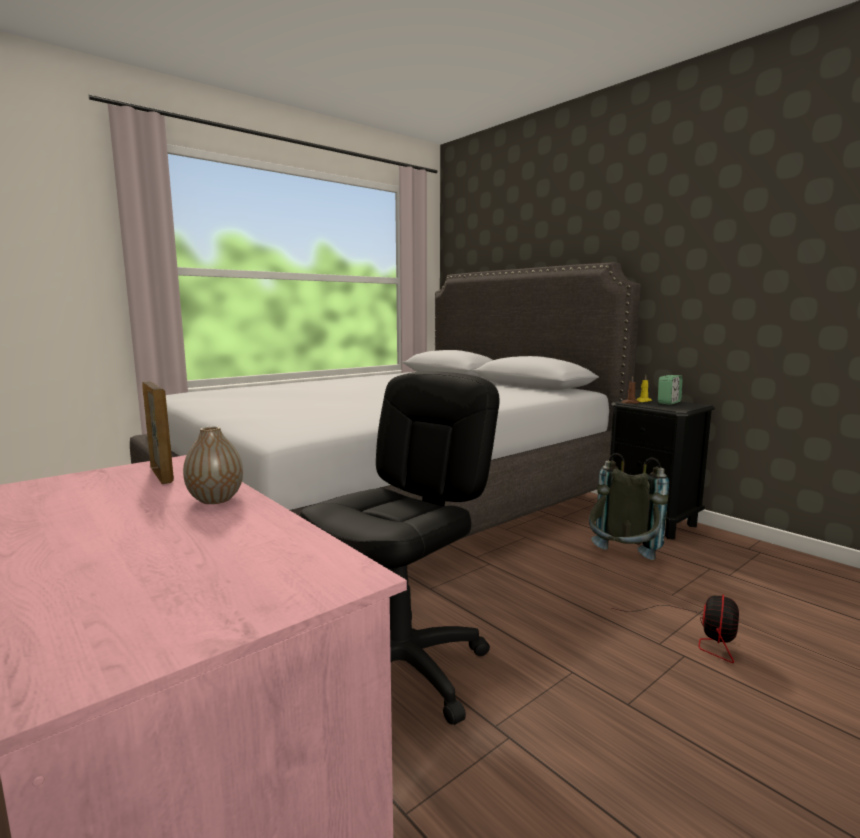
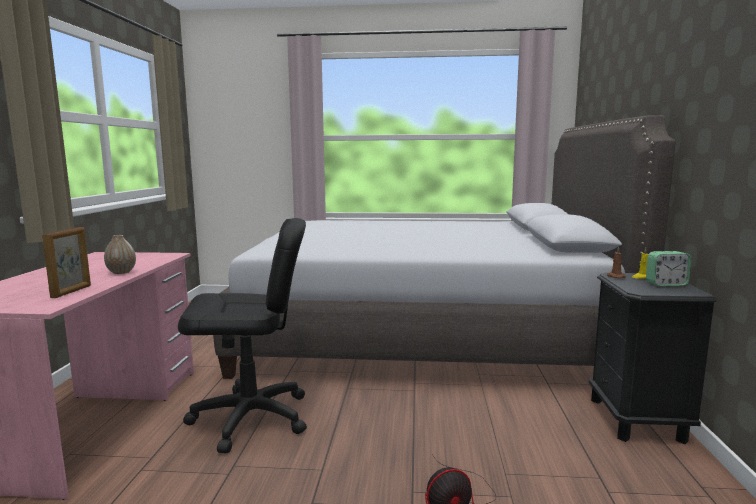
camera: 45 degrees right, 0 degrees up
picture frame [142,381,174,484] -> picture frame moved to [42,227,91,298]
grey backpack [589,453,669,560] -> none

